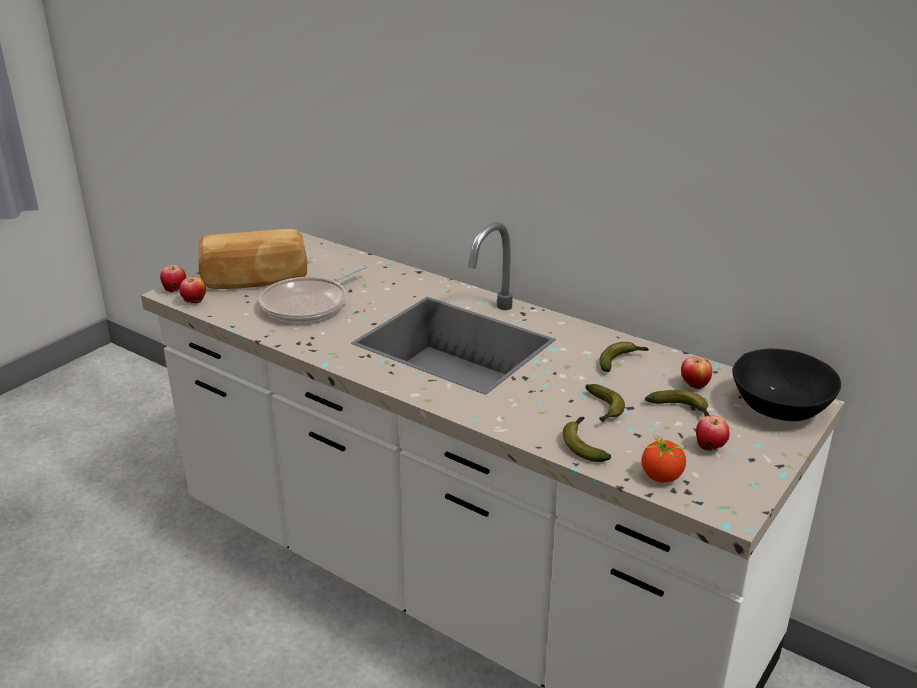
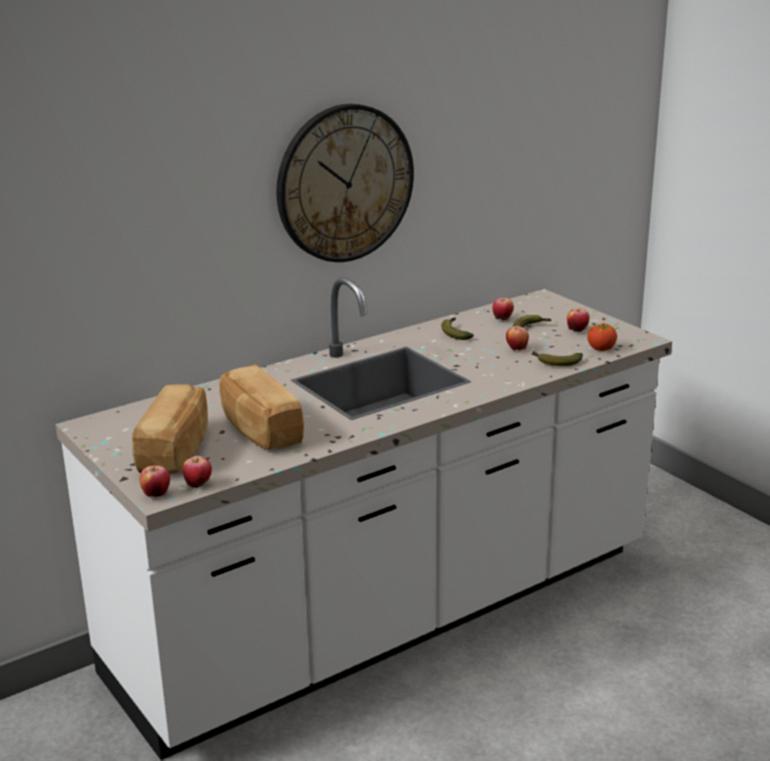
camera: 70 degrees left, 5 degrees down
frying pan [259,264,368,323] -> bread [220,364,304,450]
banana [585,384,625,422] -> apple [506,326,529,351]
black bowl [732,349,841,421] -> none
none -> wall clock [276,104,414,262]

